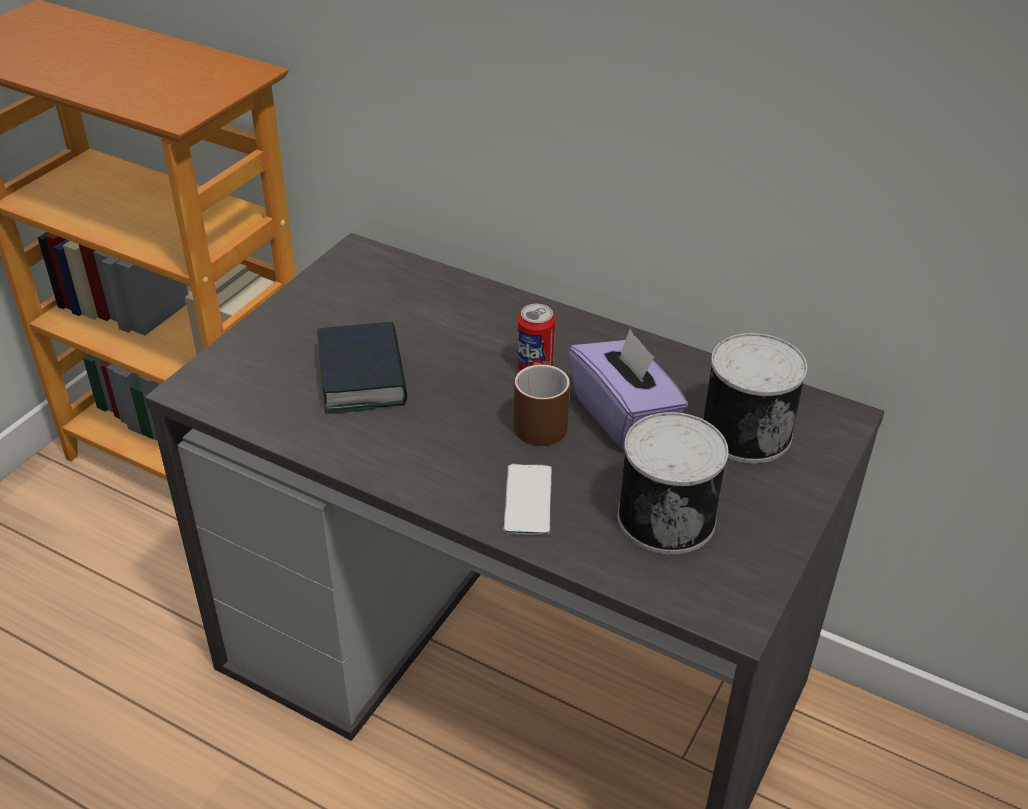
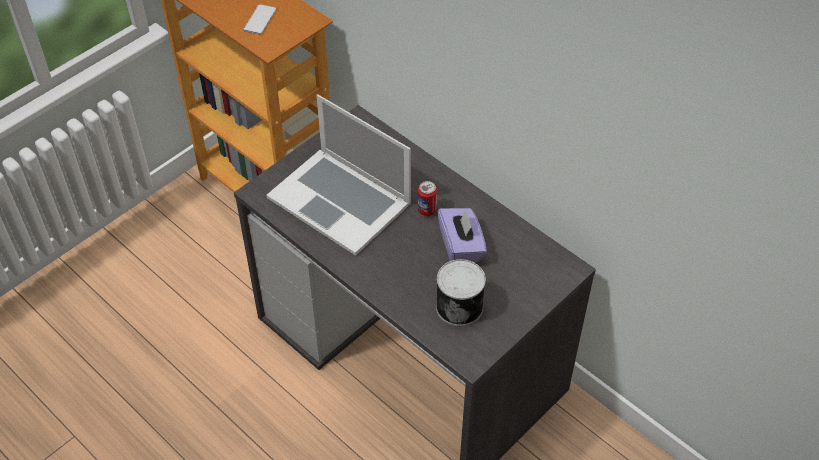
camera: 15 degrees right, 10 degrees up
book [318,322,407,413] -> laptop [266,94,411,256]
phone [504,464,552,536] -> phone moved to [243,4,276,34]
brown mug [514,361,570,446] -> none
can [702,333,808,464] -> none

